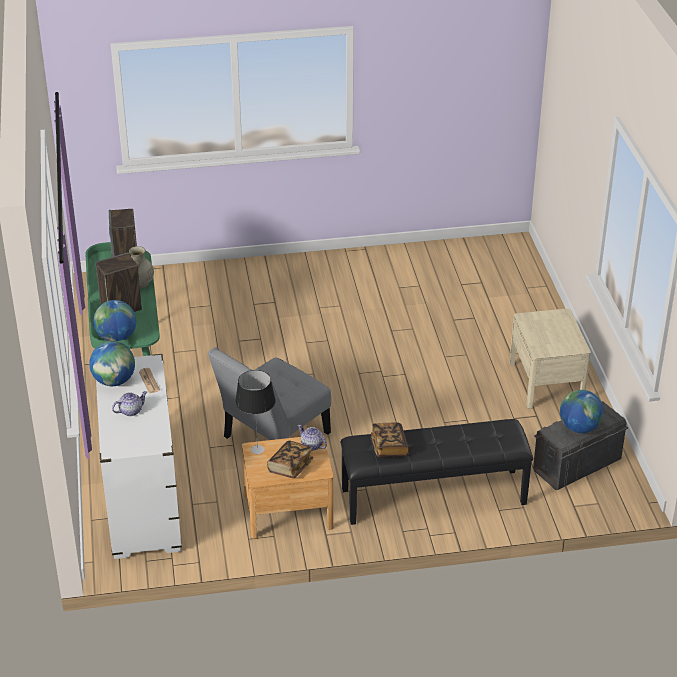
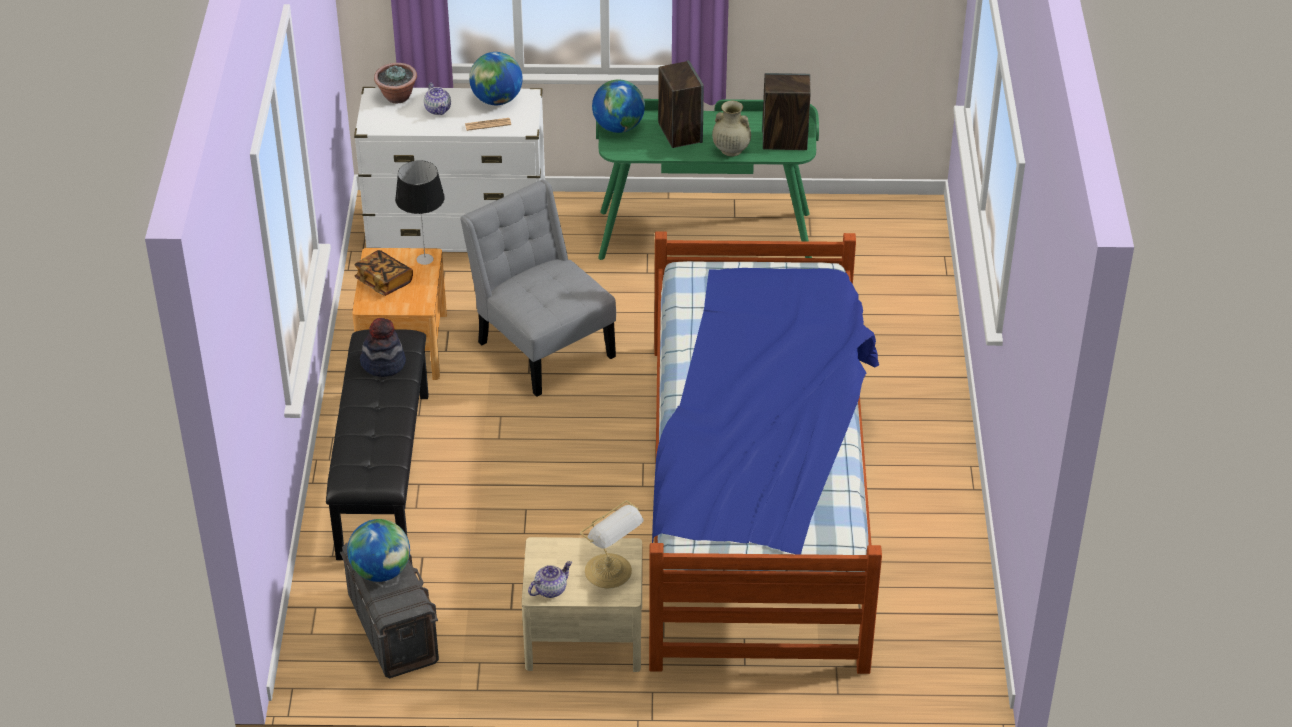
camera: 100 degrees right, 5 degrees up
teapot [298,425,327,451] -> teapot moved to [528,561,572,598]
book [371,422,409,458] -> hat [360,318,406,377]
none -> potted plant [374,63,417,103]
none -> table lamp [580,500,644,588]
none -> bed [649,231,882,674]

